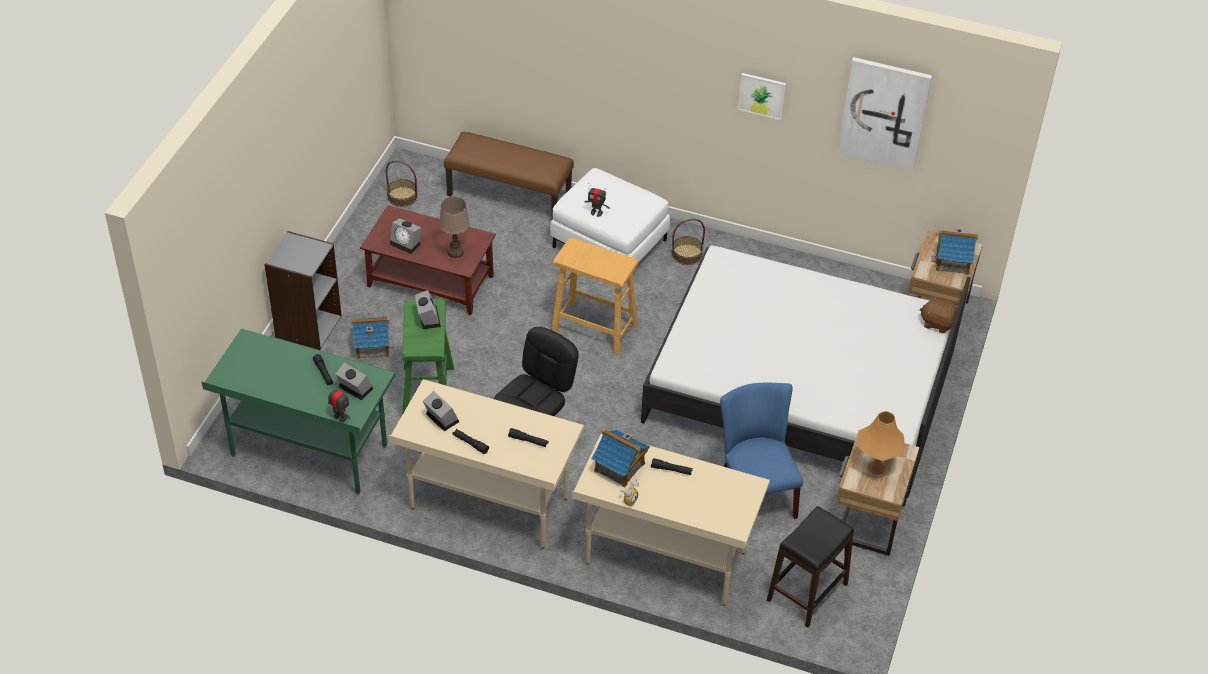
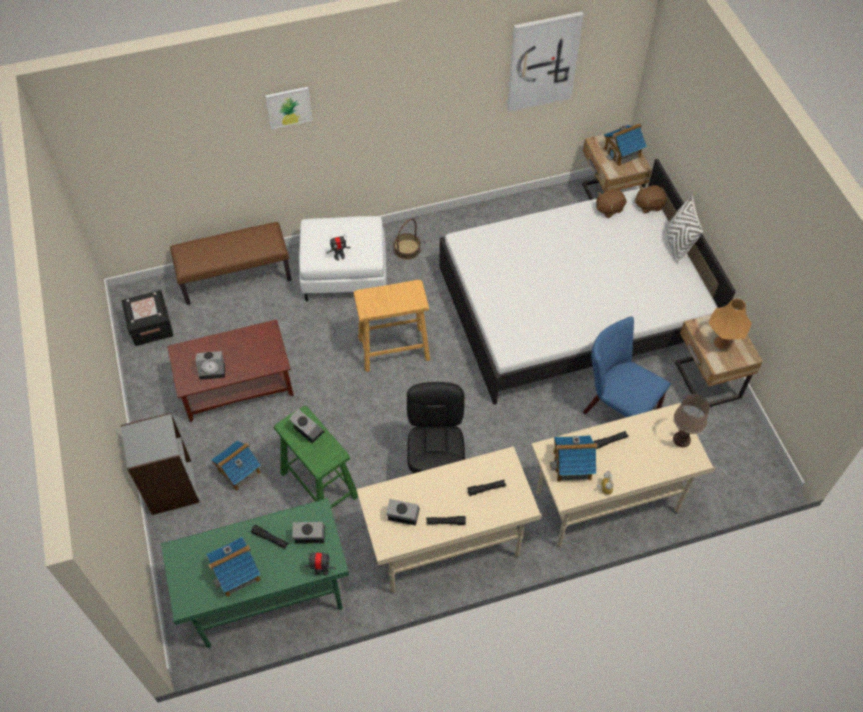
camera: 35 degrees left, 10 degrees up
basket [386,160,418,207] -> black storage box [122,290,173,346]
brown table lamp [439,197,470,258] -> brown table lamp moved to [673,394,710,447]
picture [738,73,786,120] -> picture moved to [265,87,313,129]
black stool [767,506,854,628] -> none
none -> toy house [206,537,260,597]
none -> brown plush toy [596,188,627,218]
none -> white pillow [666,195,703,263]

